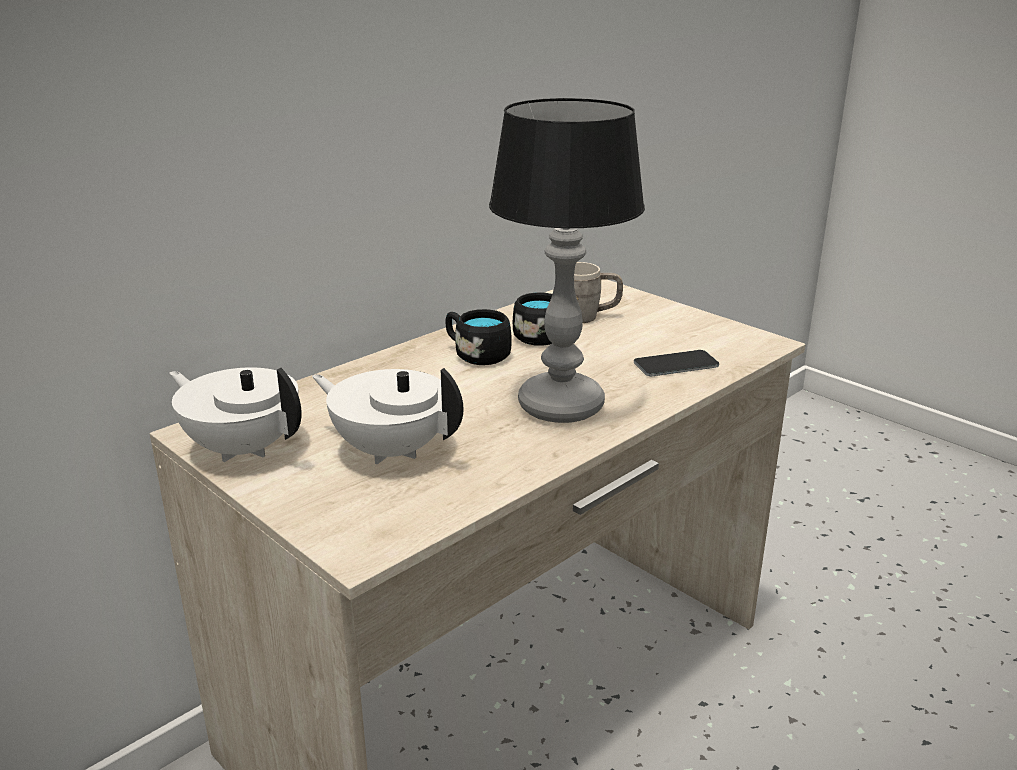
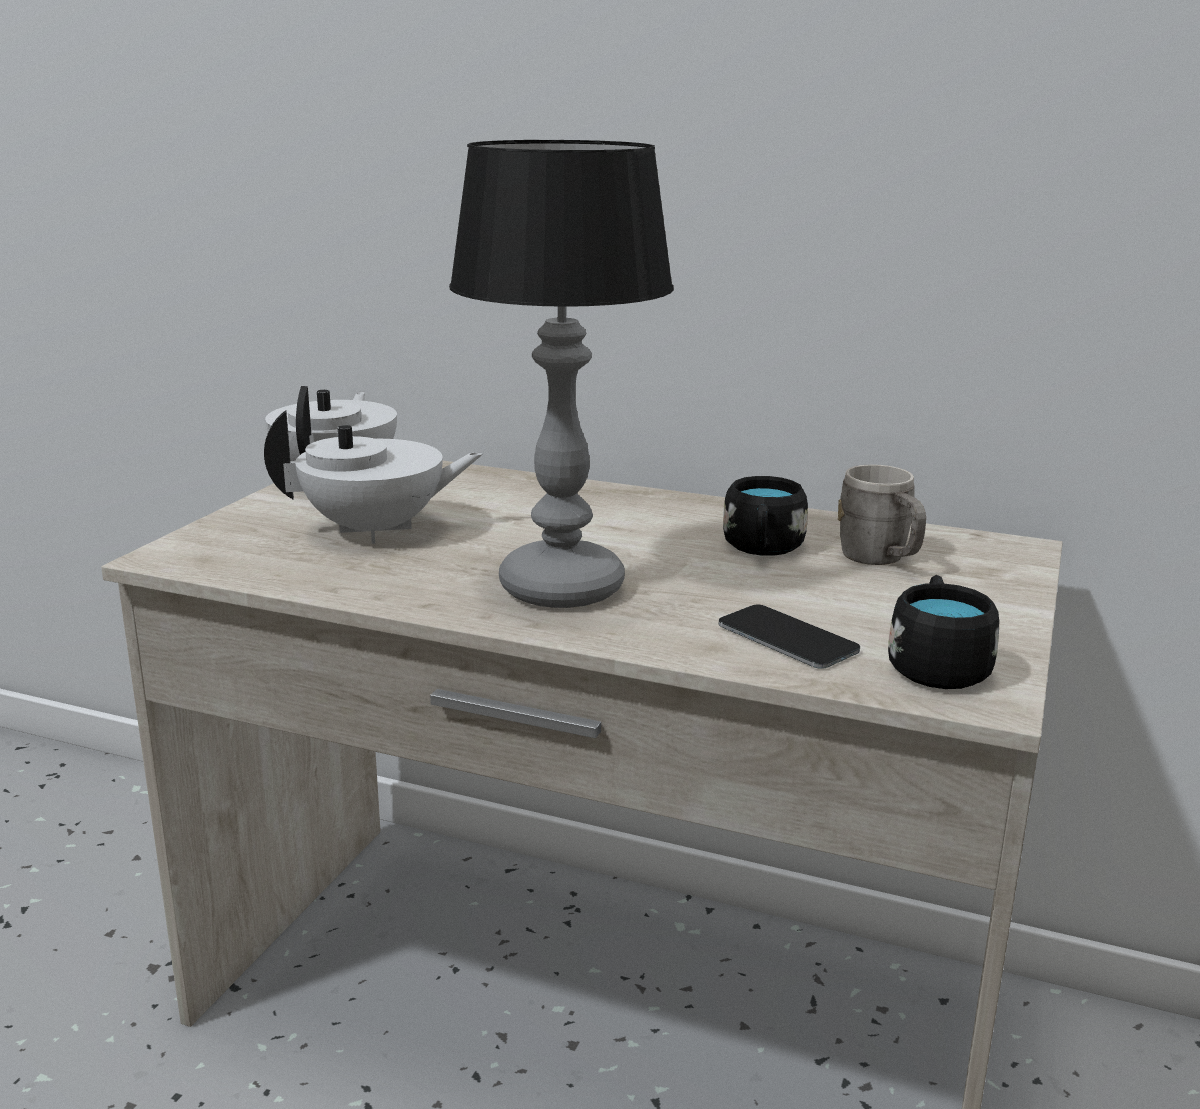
camera: 65 degrees right, 5 degrees down
white teapot [312,368,463,464] -> white teapot turned 75 degrees clockwise [264,410,483,544]
black mug [446,309,512,365] -> black mug moved to [888,575,999,689]

